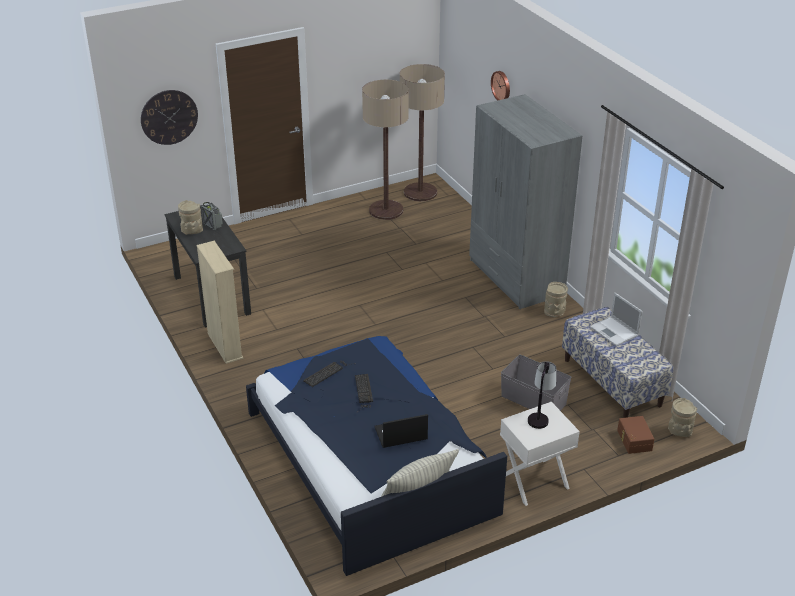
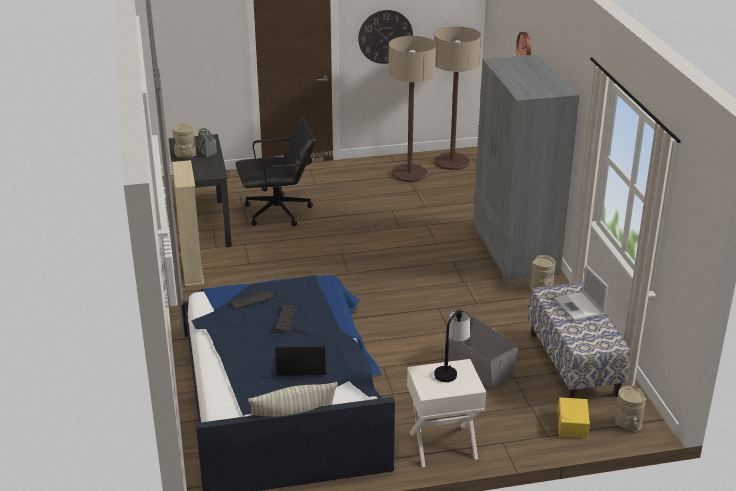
camera: 15 degrees right, 5 degrees down
wall clock [141,90,198,145] -> wall clock moved to [358,10,413,64]
brown storage box [617,416,654,454] -> yellow storage box [556,397,590,438]
none -> black office chair [235,118,316,226]

